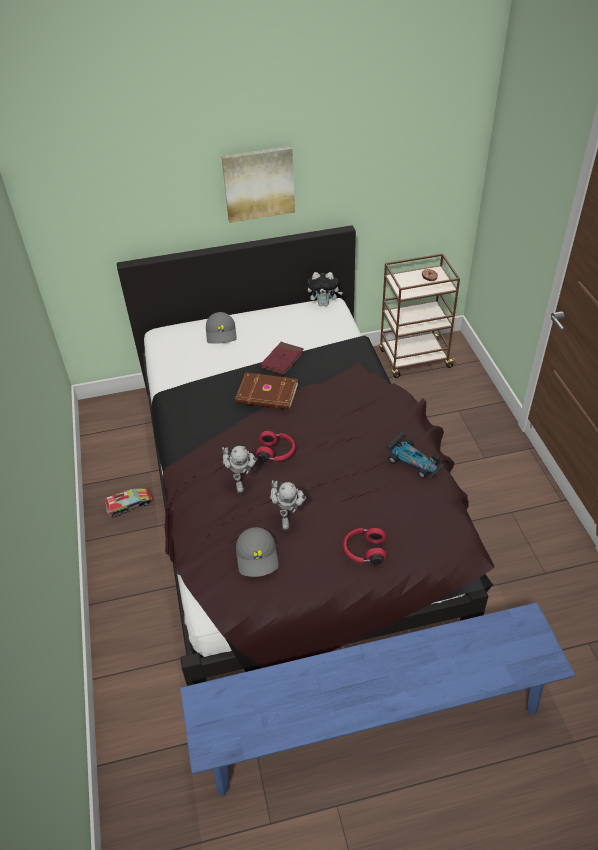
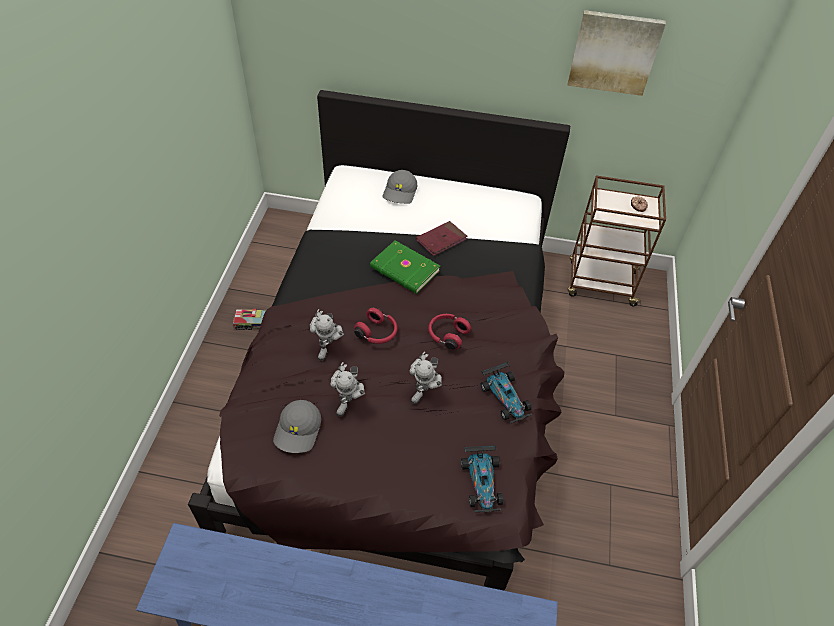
camera: 20 degrees right, 5 degrees up
picture [221,146,295,223] -> picture moved to [567,10,666,96]
brown book [235,372,298,410] -> green book [370,240,440,294]
plush toy [308,272,343,306] -> none
red headphones [343,527,386,565] -> red headphones moved to [428,314,471,350]
none -> toy robot [410,351,442,404]
none -> toy car [461,445,503,512]

